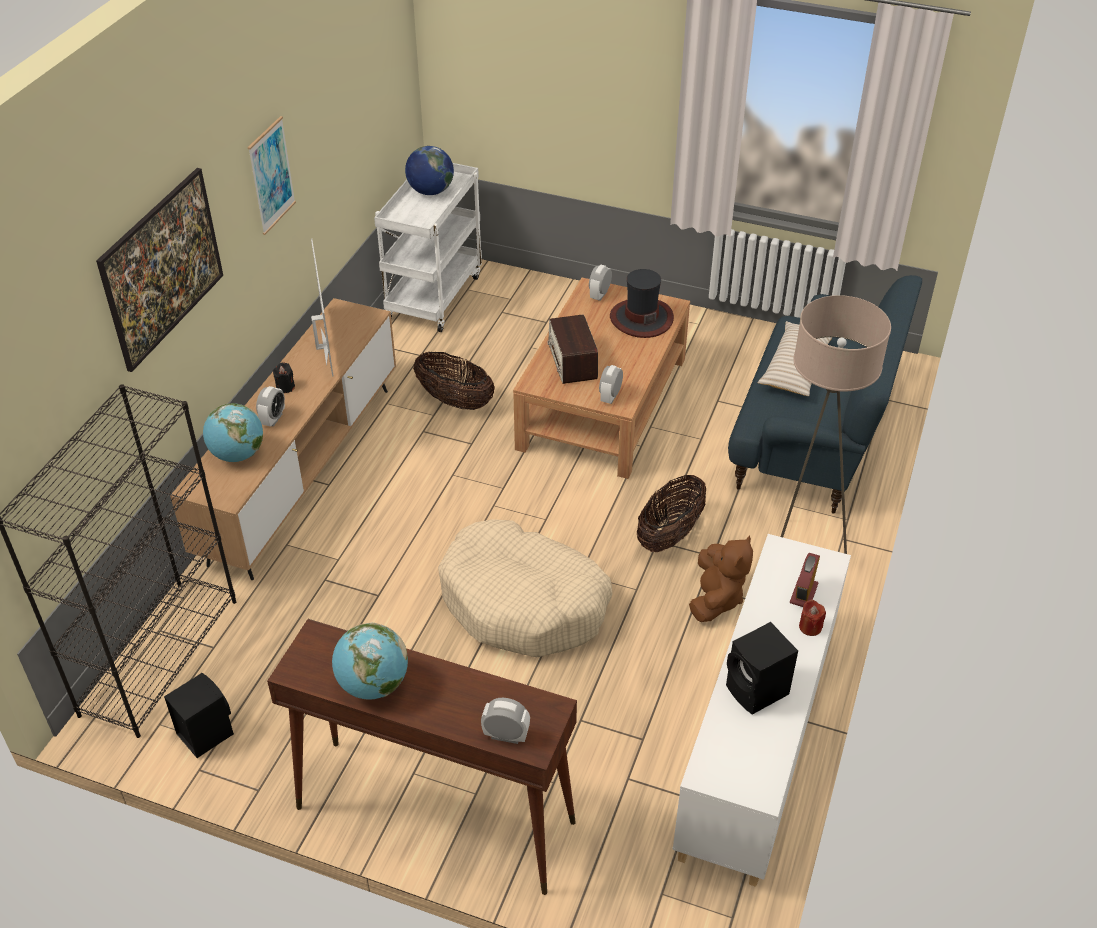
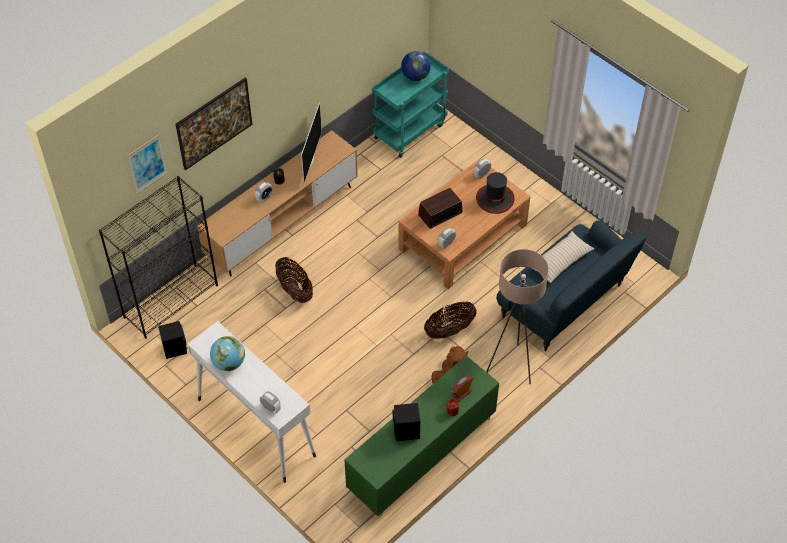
camera: 25 degrees right, 10 degrees up
globe [203,403,263,462] -> none
picture [248,116,296,235] -> picture moved to [128,135,167,194]
brown console table [267,619,577,895] -> white console table [187,321,316,483]
white cart [374,163,482,332] -> turquoise cart [372,51,449,158]
basket [413,352,495,410] -> basket moved to [275,257,313,303]
beige dog bed [438,519,613,657] -> none
radio [547,314,598,384] -> radio turned 45 degrees clockwise [418,188,462,228]
white cabinet [672,534,851,887] -> green cabinet [344,356,499,519]

